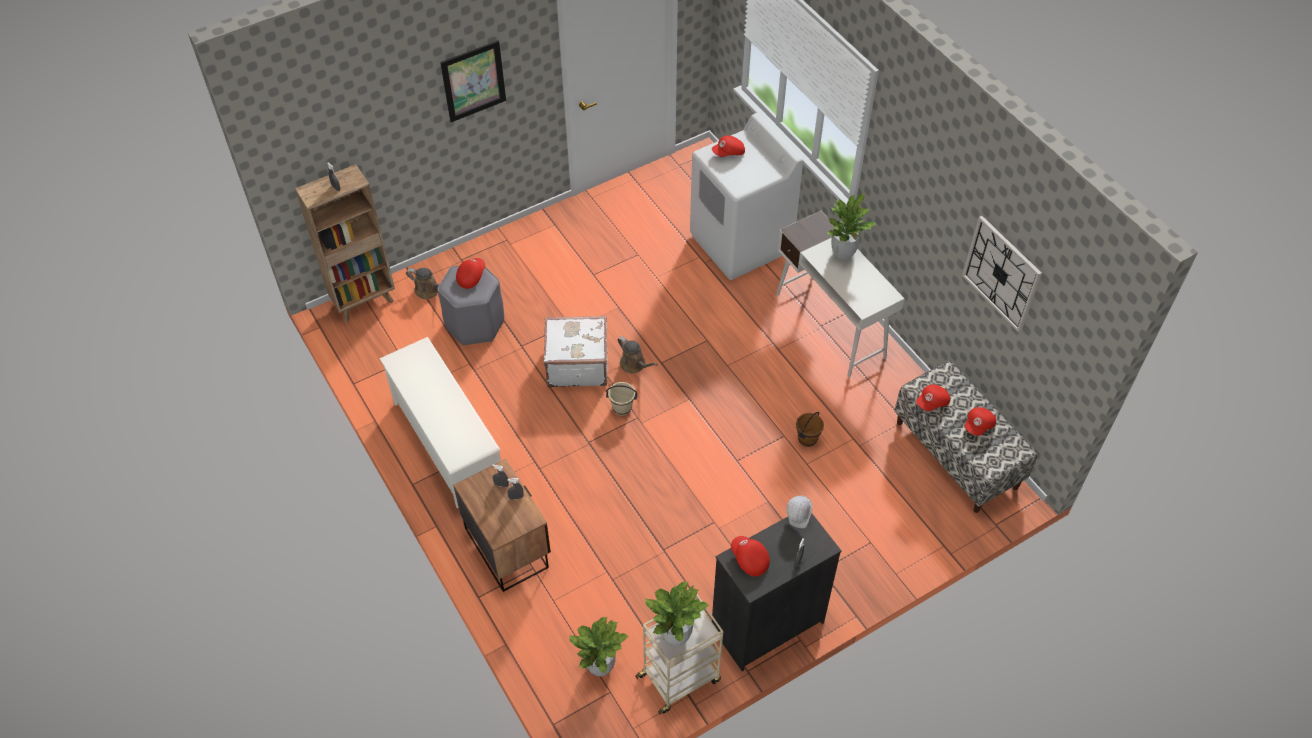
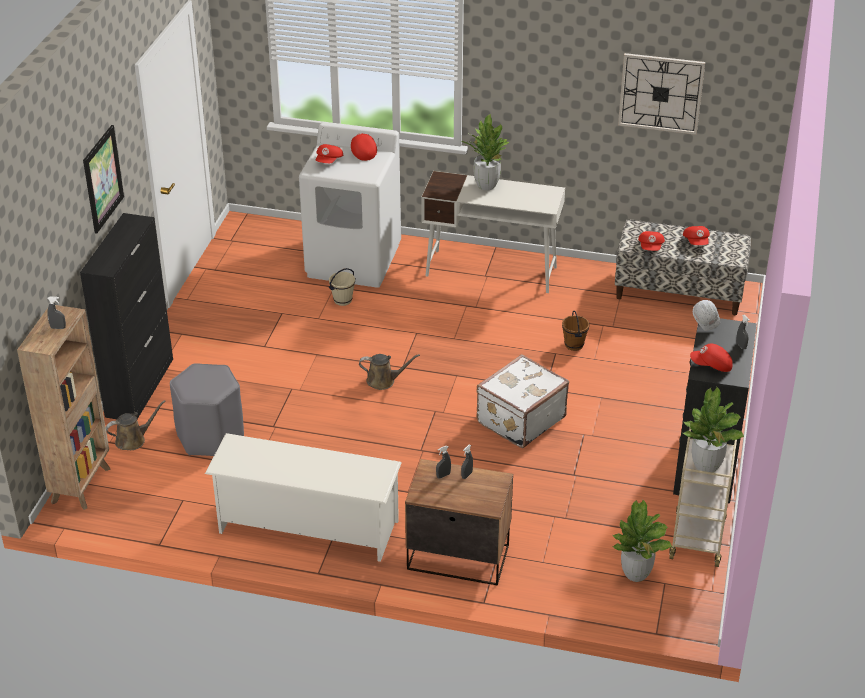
camera: 45 degrees left, 15 degrees down
red cap [456,258,485,289] -> red cap moved to [351,133,377,161]
white suitcase [544,316,607,387] -> white suitcase moved to [477,354,569,448]
beige bucket [606,382,637,416] -> beige bucket moved to [329,268,356,306]
none -> black cabinet [80,213,173,419]

